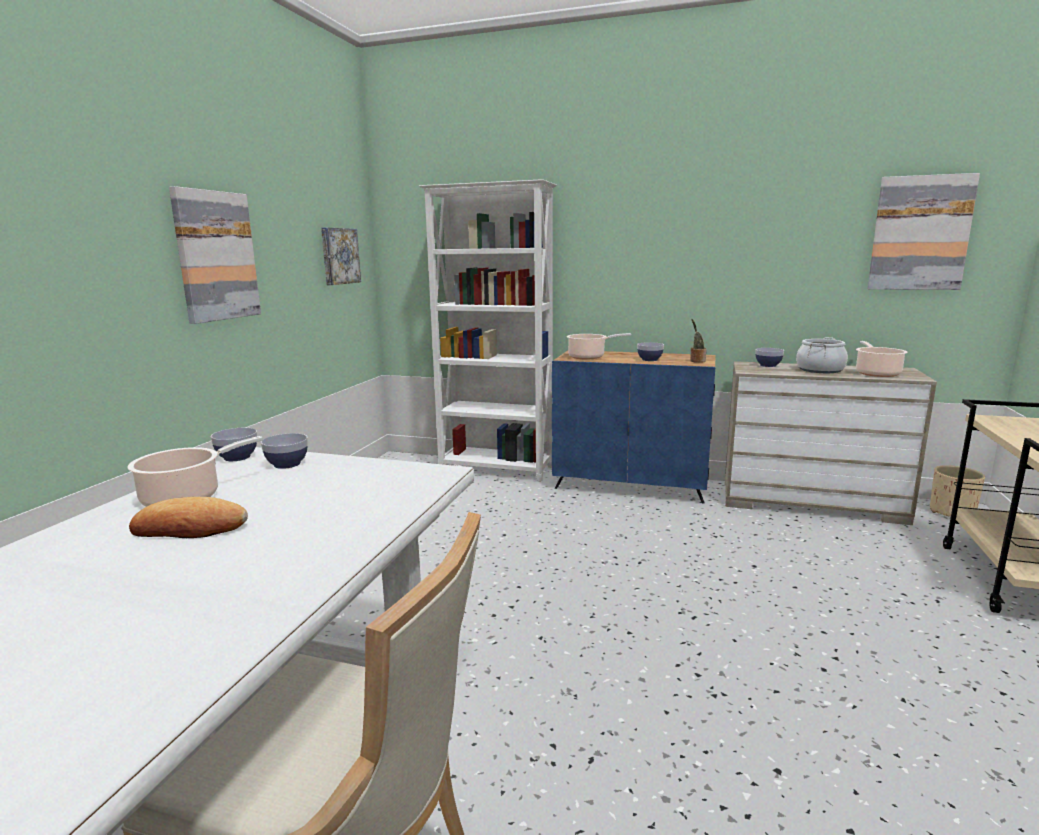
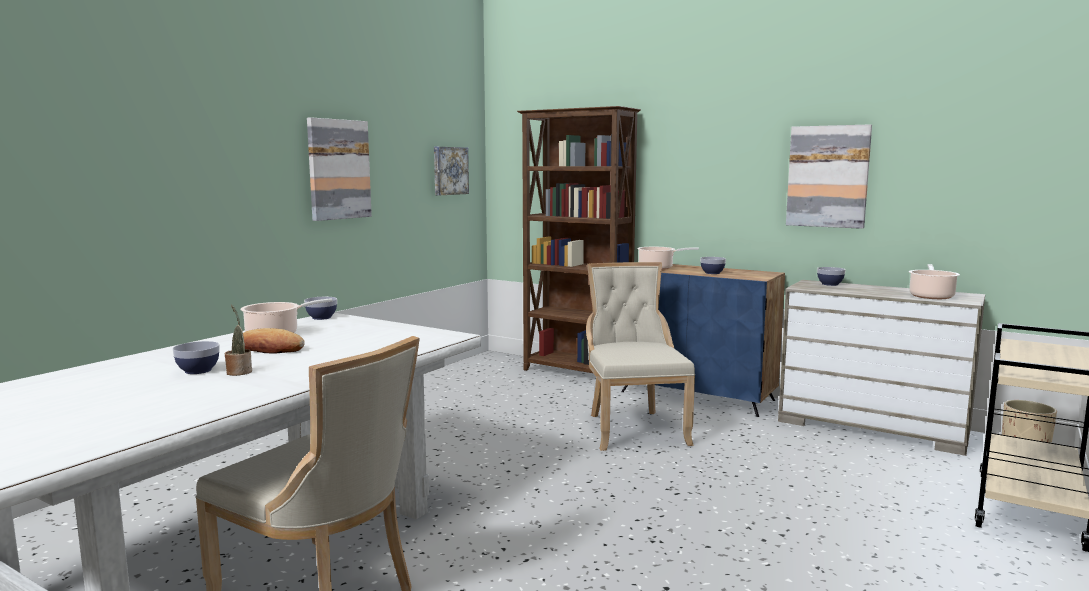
camera: 15 degrees right, 5 degrees down
bowl [261,433,308,469] -> bowl moved to [172,341,220,374]
white bookcase [419,179,557,482] -> brown bookcase [517,106,641,373]
potted plant [690,319,707,363] -> potted plant moved to [225,304,252,376]
cooking pot [796,337,848,373] -> none
picture [868,173,980,290] -> picture moved to [786,124,872,229]
none -> beige chair [586,262,695,451]

